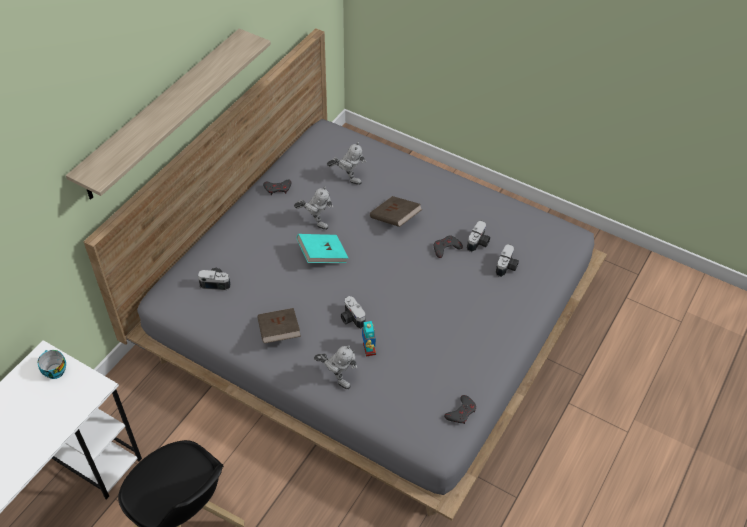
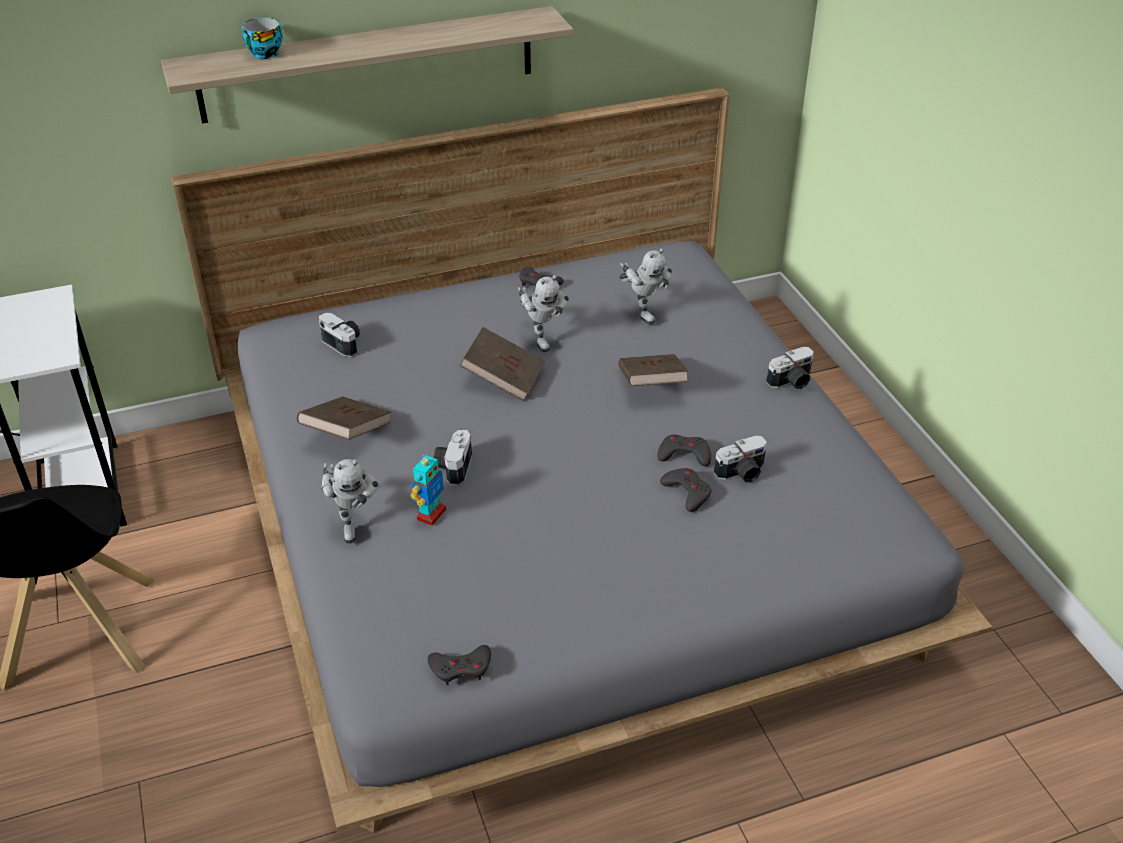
camera: 40 degrees right, 10 degrees down
cup [38,350,66,379] -> cup moved to [242,17,283,59]
turquoise book [296,234,348,263] -> brown book [460,327,545,401]
camera [496,244,519,277] -> camera moved to [766,347,814,389]
none -> grey game controller [660,468,712,512]

